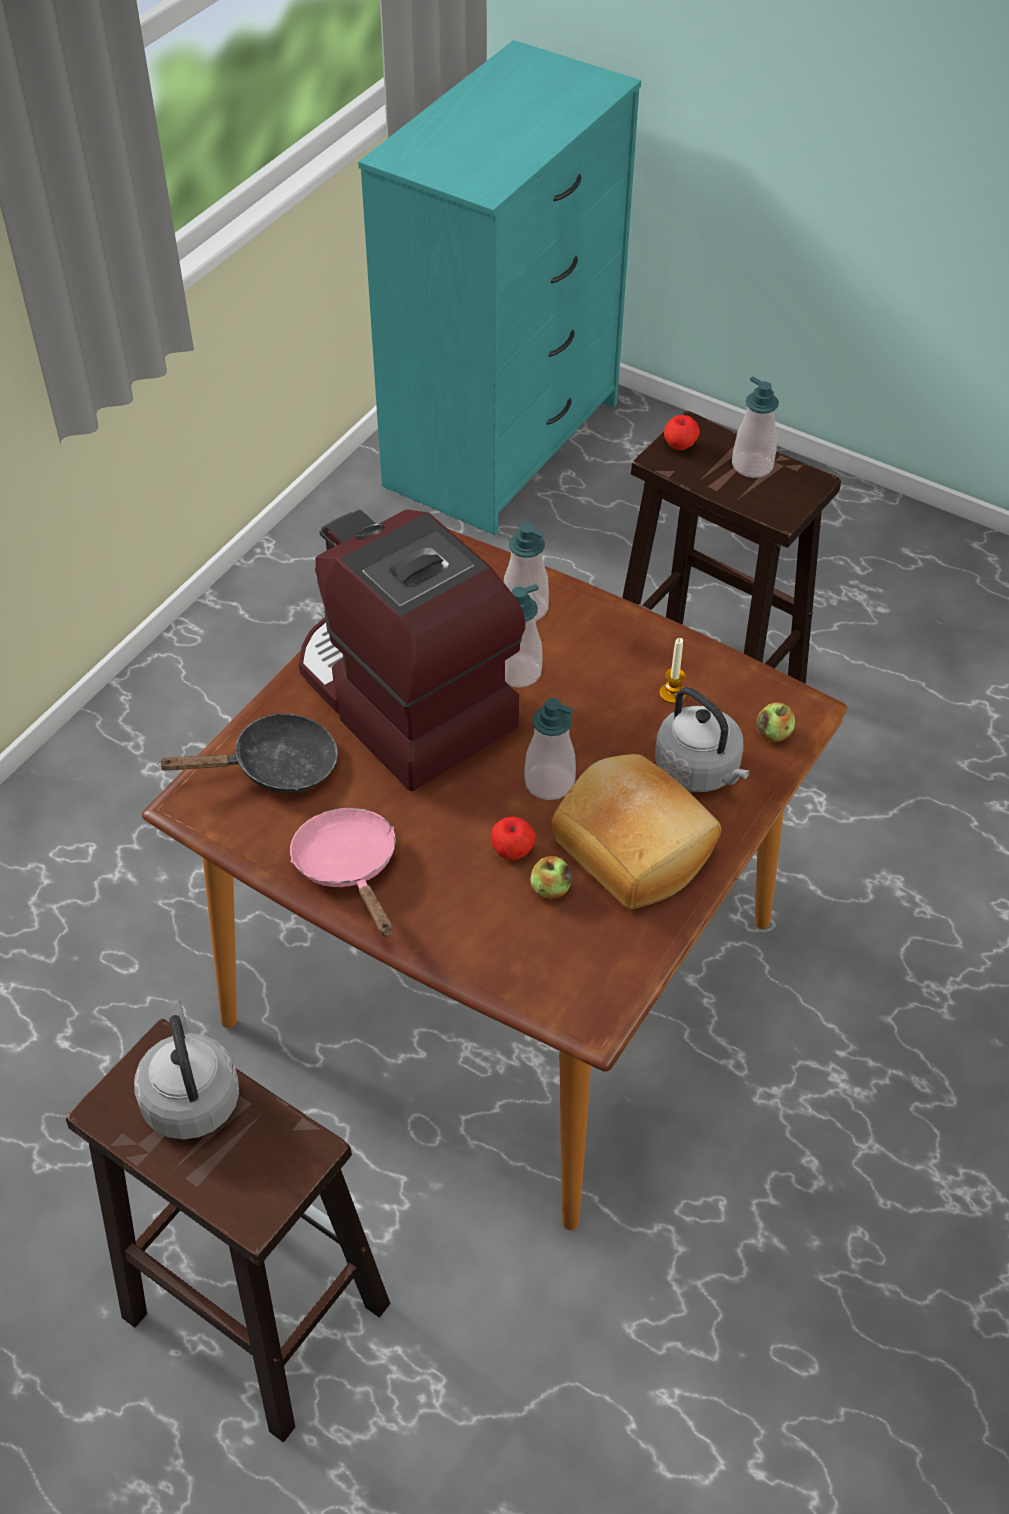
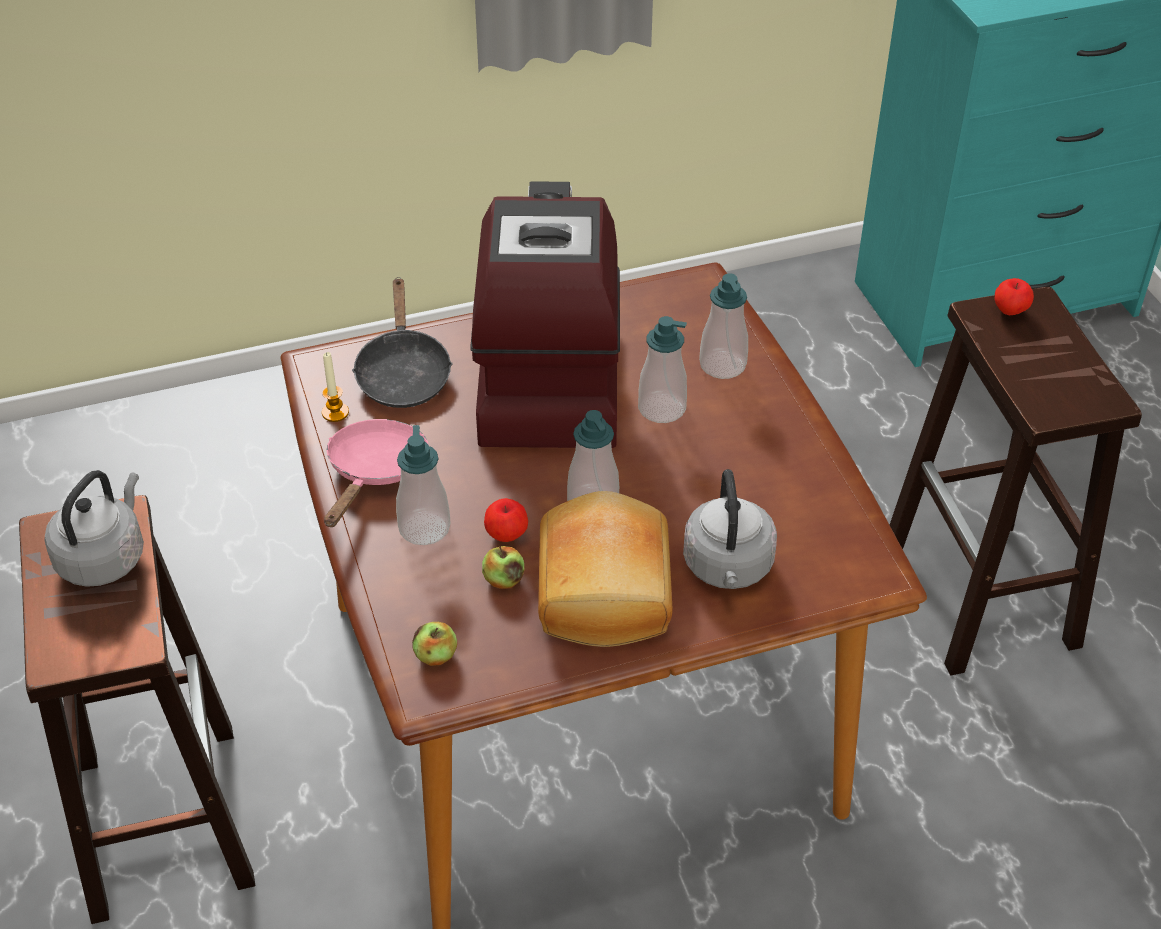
camera: 40 degrees right, 5 degrees down
black frying pan [157,712,338,793] -> black frying pan turned 60 degrees clockwise [352,277,453,408]
candle [660,638,686,704] -> candle moved to [322,352,349,422]
soap dispenser [732,376,779,478] -> soap dispenser moved to [396,425,451,545]
apple [757,702,795,742] -> apple moved to [412,622,457,666]

